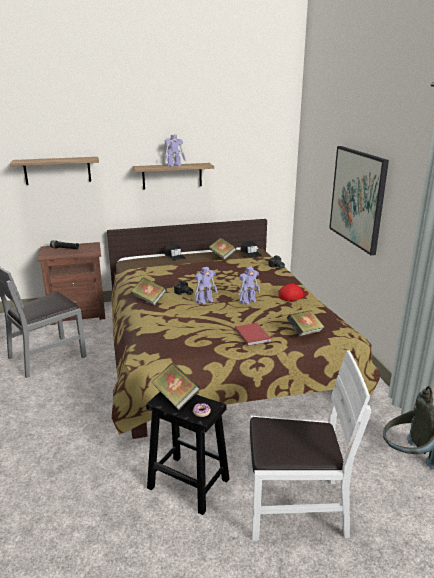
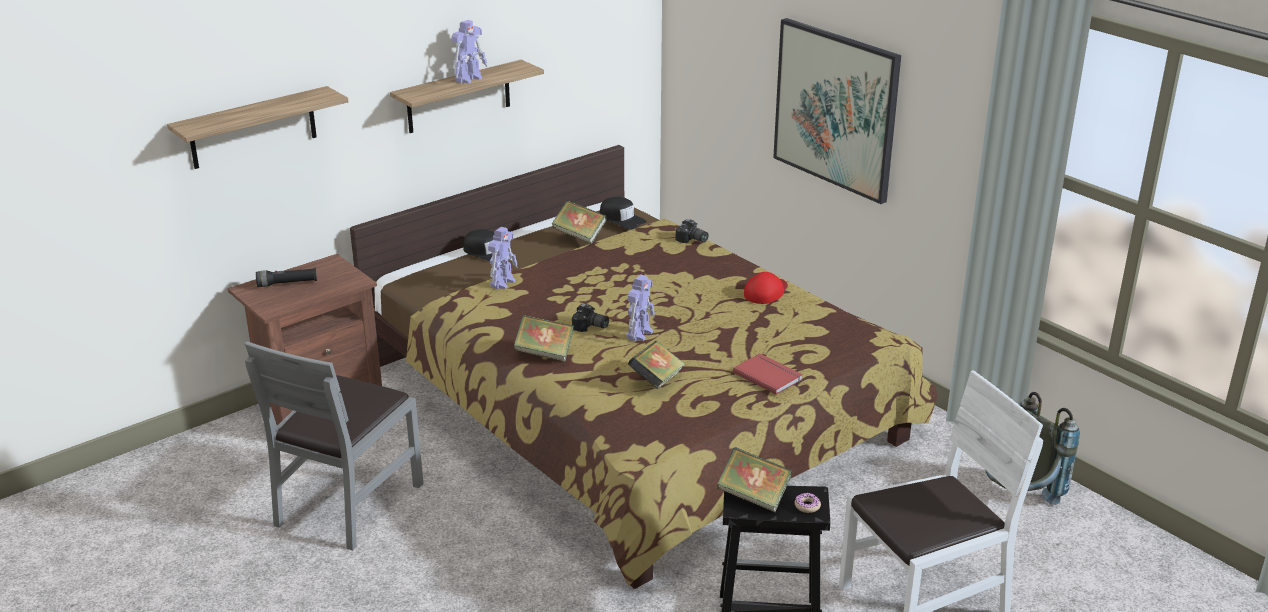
camera: 25 degrees left, 5 degrees up
toy robot [239,267,260,305] -> toy robot moved to [488,227,517,289]
book [287,310,324,336] -> book moved to [628,341,685,389]

